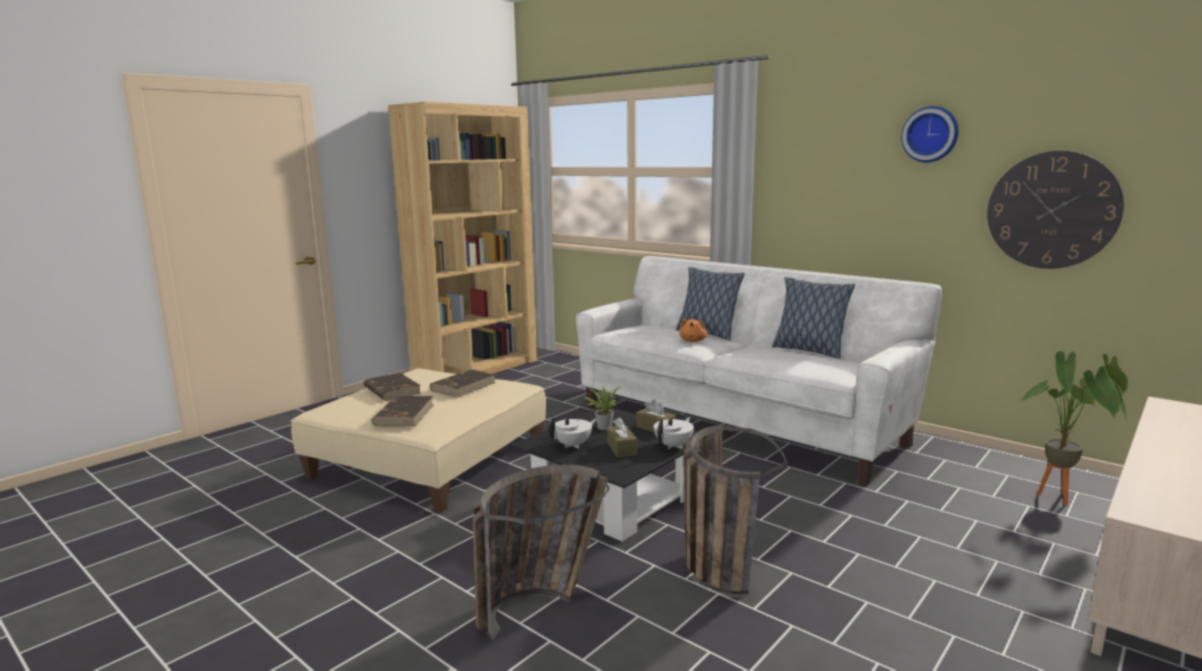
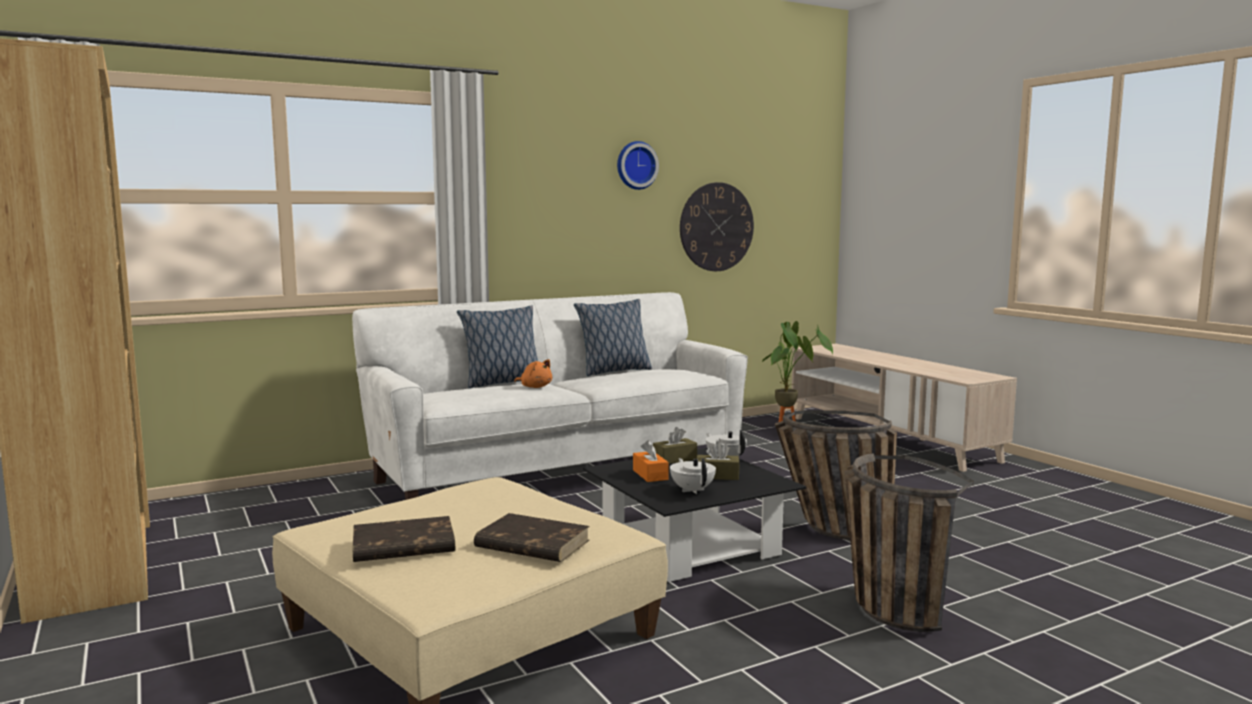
camera: 70 degrees left, 5 degrees down
brown book [430,369,496,397] -> none
potted plant [584,384,623,430] -> orange tissue box [633,440,669,482]

